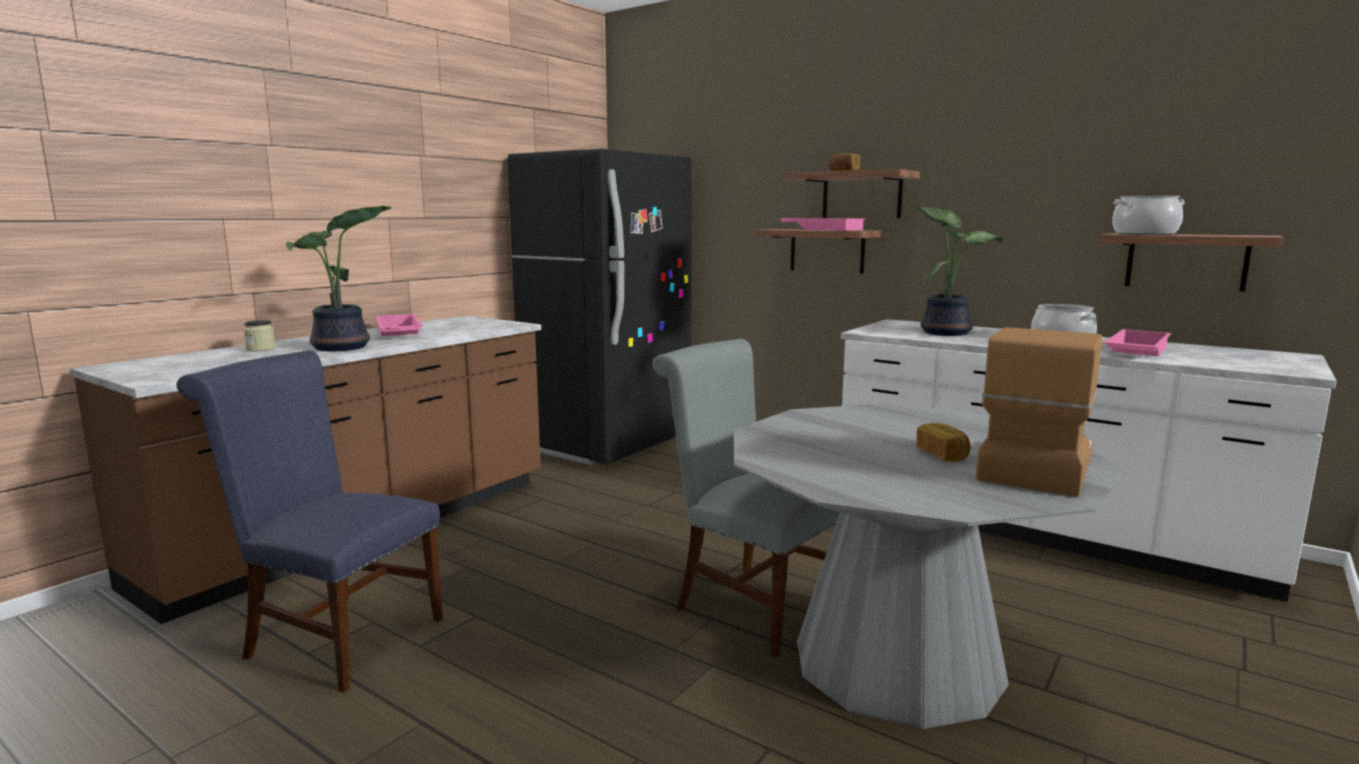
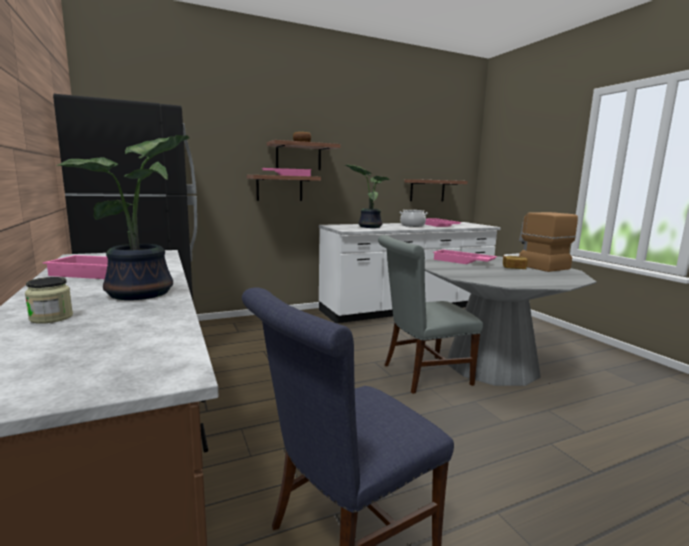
camera: 60 degrees left, 0 degrees up
cooking pot [1112,196,1185,235] -> none
none -> pink tray [433,249,497,264]

